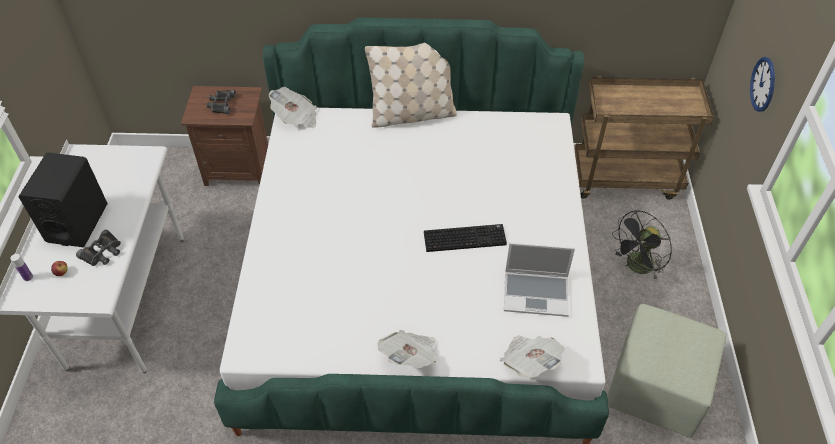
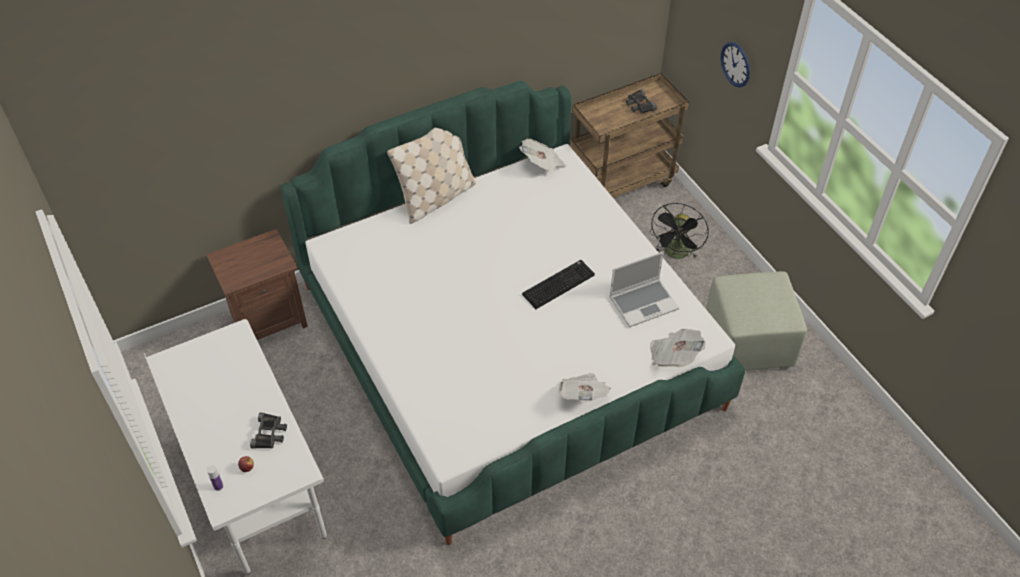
camera: 30 degrees left, 0 degrees up
black speaker [19,152,108,247] -> none
black binoculars [207,90,236,114] -> black binoculars moved to [626,89,657,114]
newspaper [269,87,317,128] -> newspaper moved to [519,139,566,171]

